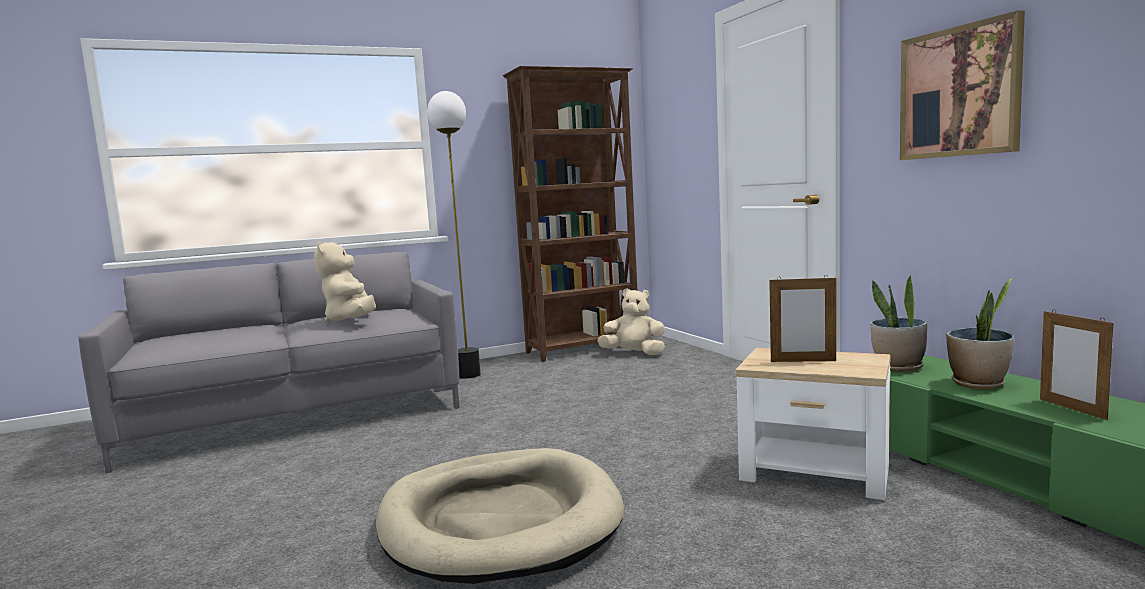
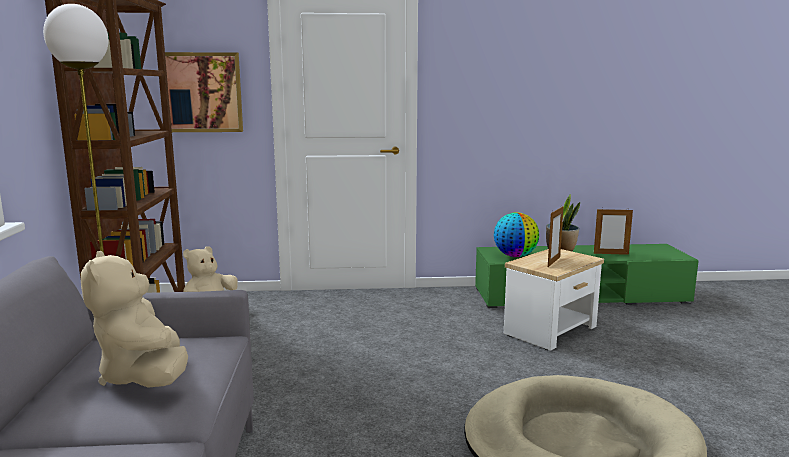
camera: 70 degrees left, 5 degrees up
beige plush toy [314,242,376,324] -> beige plush toy turned 60 degrees clockwise [81,251,188,388]
potted plant [870,276,927,372] -> globe [494,212,539,257]
picture [900,10,1025,160] -> picture moved to [165,52,243,132]

